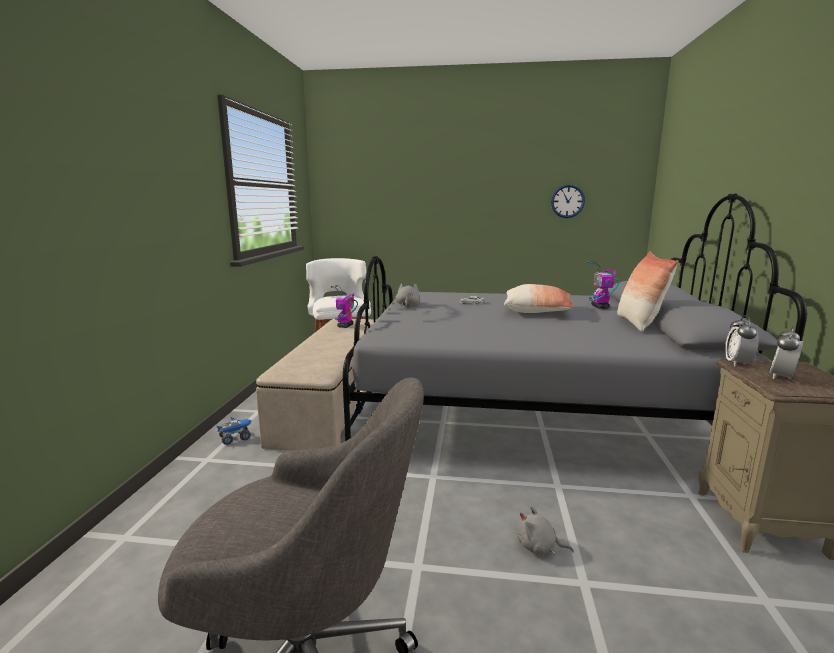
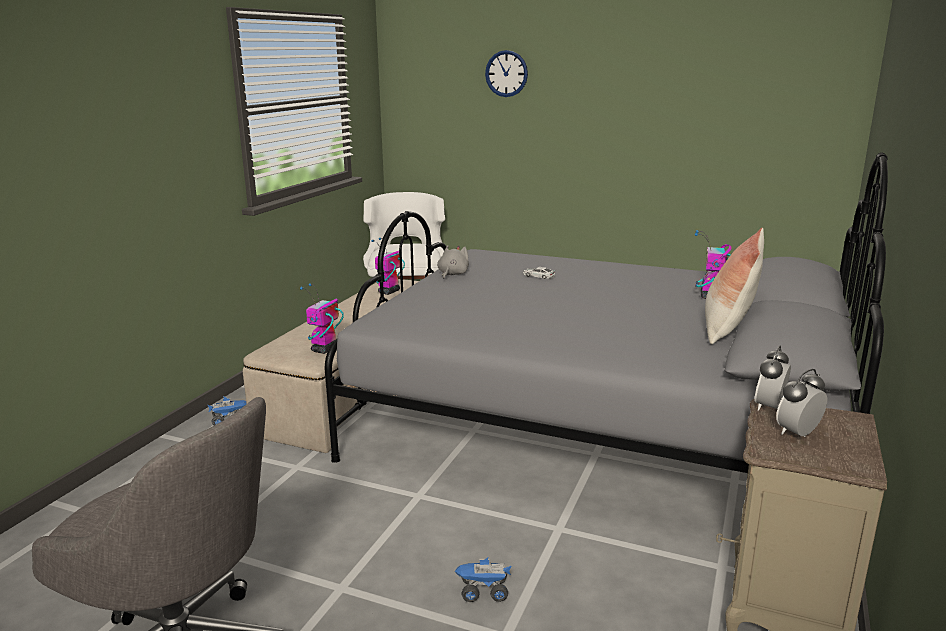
camera: 15 degrees right, 5 degrees up
pillow [504,284,574,313] -> none
grey plush toy [516,506,574,555] -> toy truck [455,557,511,602]
wall clock [551,184,585,218] -> wall clock moved to [485,50,528,97]
none -> toy robot [300,283,344,354]

